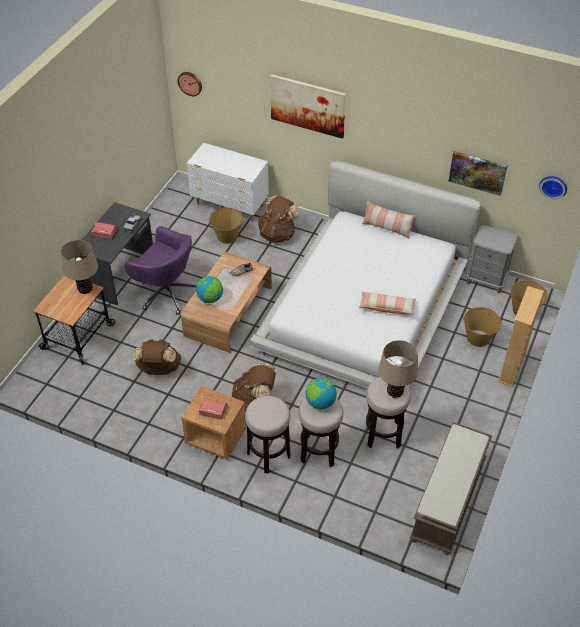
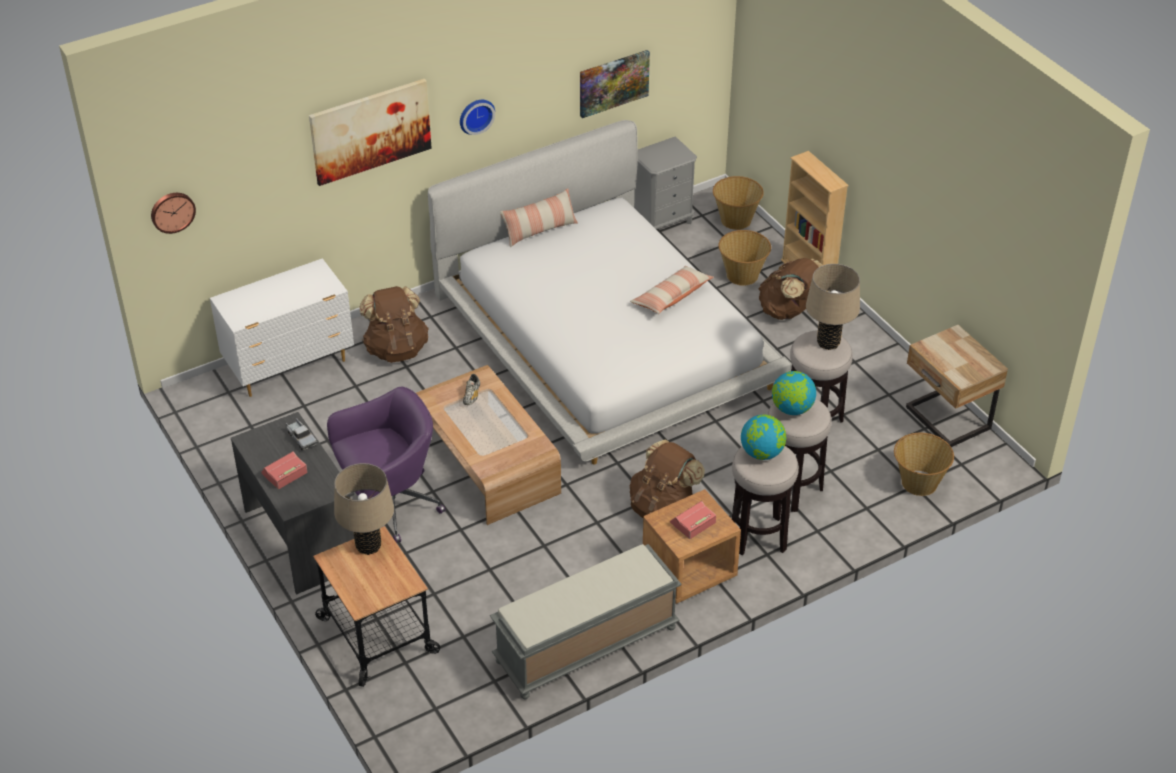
camera: 55 degrees left, 5 degrees down
brown backpack [133,339,181,375] -> brown backpack moved to [759,258,823,320]
globe [196,276,223,303] -> globe moved to [741,414,786,460]
basket [209,208,243,244] -> basket moved to [894,433,954,496]
brown bench [410,422,492,555] -> beige nightstand [906,325,1008,447]
wall clock [539,176,567,199] -> wall clock moved to [460,100,495,135]
none -> grey bench [490,544,682,699]

